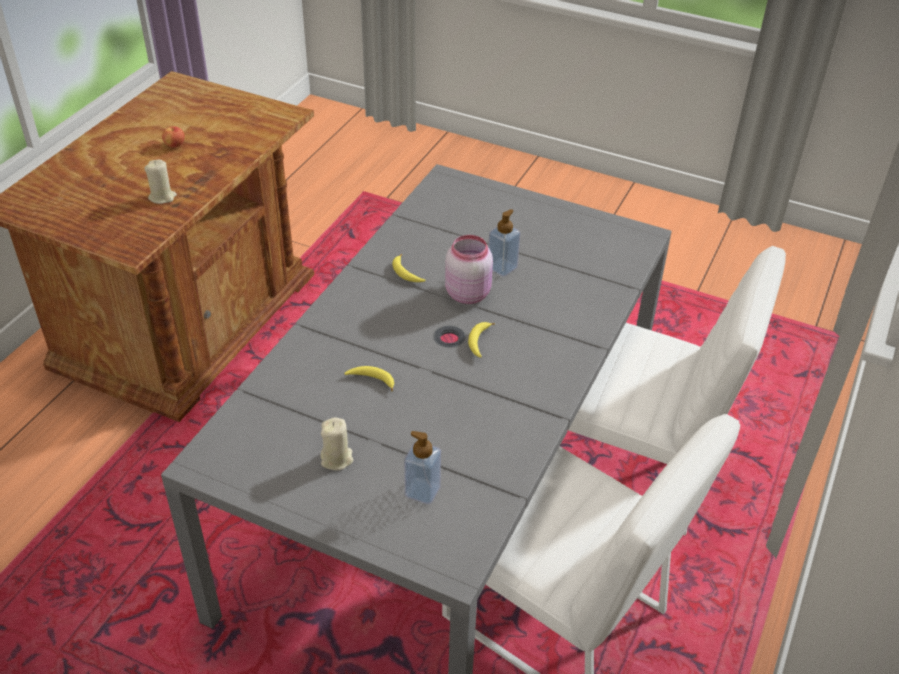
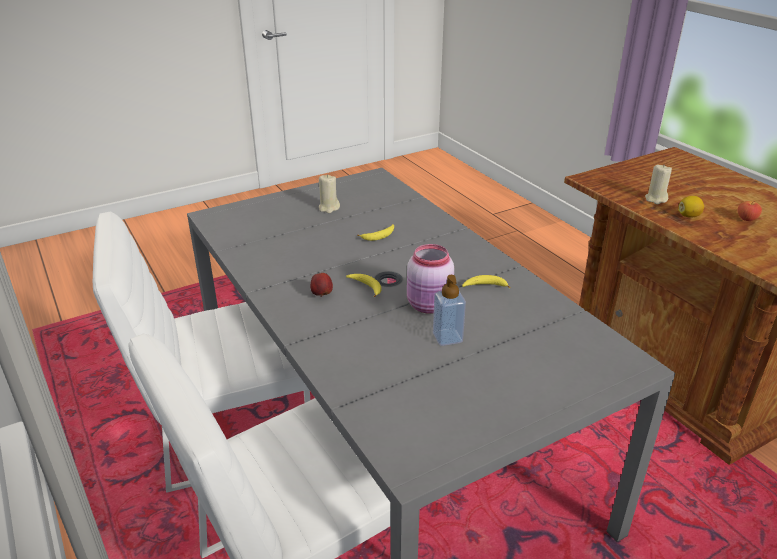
camera: 125 degrees right, 10 degrees down
soap dispenser [404,431,441,504] -> none
none -> apple [310,273,333,297]
none -> lemon [678,196,704,218]

